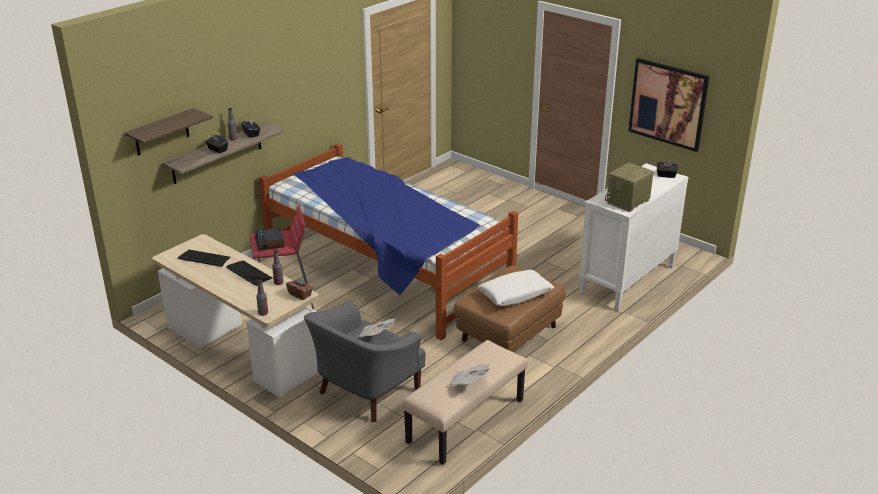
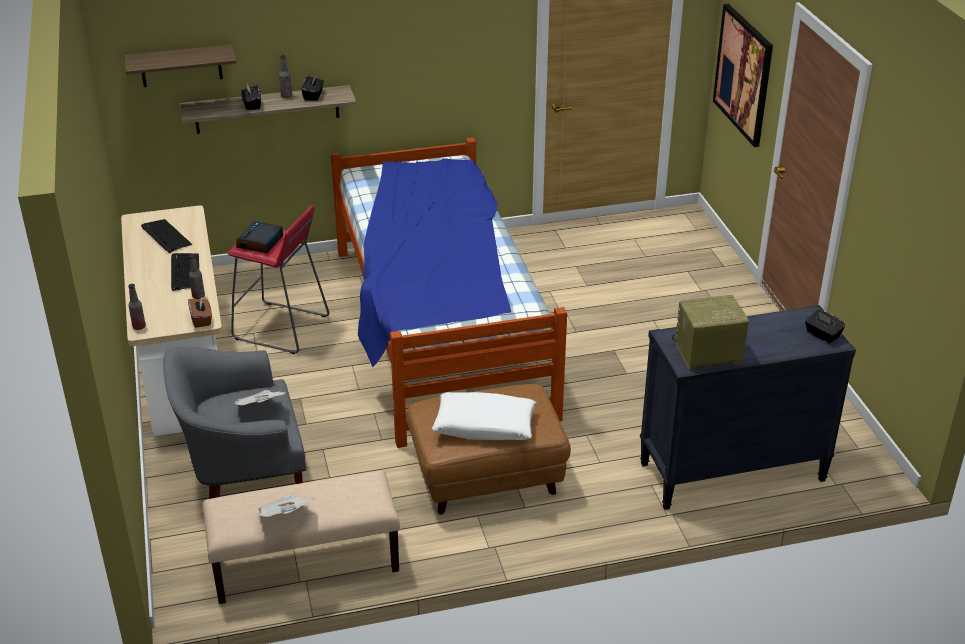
camera: 35 degrees right, 5 degrees up
white dresser [579,163,689,311] -> black dresser [640,305,856,510]
picture [628,58,709,152] -> picture moved to [713,4,773,147]

